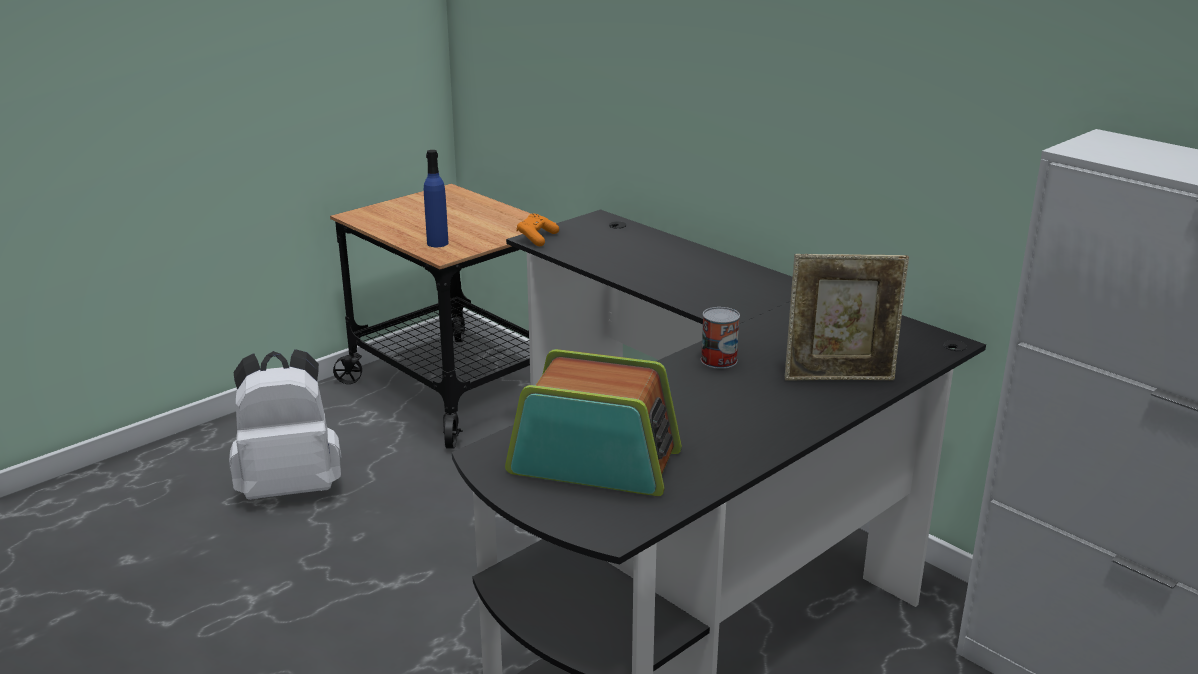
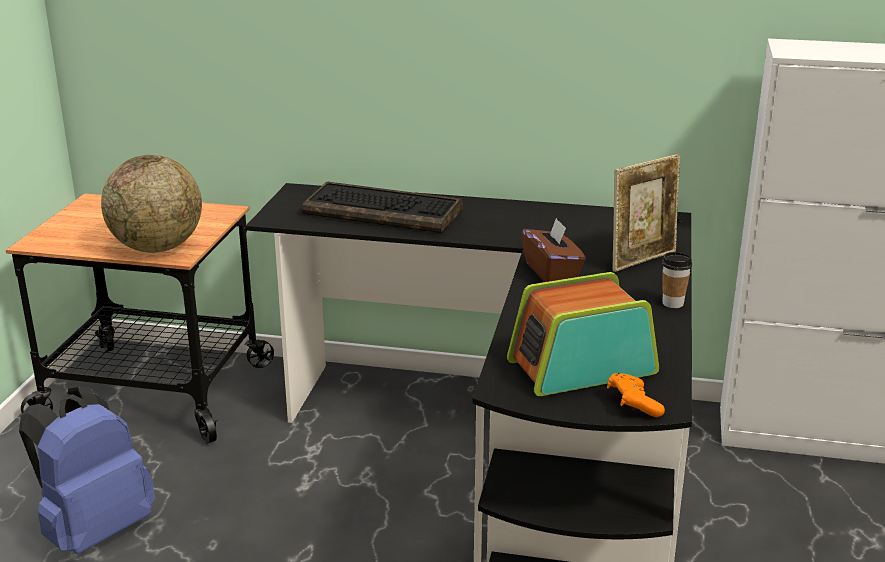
camera: 35 degrees left, 0 degrees up
white backpack [229,349,341,500] -> blue backpack [19,387,155,554]
blue bottle [424,150,448,247] -> globe [101,155,202,253]
orange game controller [516,214,559,246] -> orange game controller moved to [607,373,665,417]
can [701,307,740,369] -> brown tissue box [521,218,586,282]
none -> keyboard [302,182,463,233]
none -> cup [662,252,692,308]

